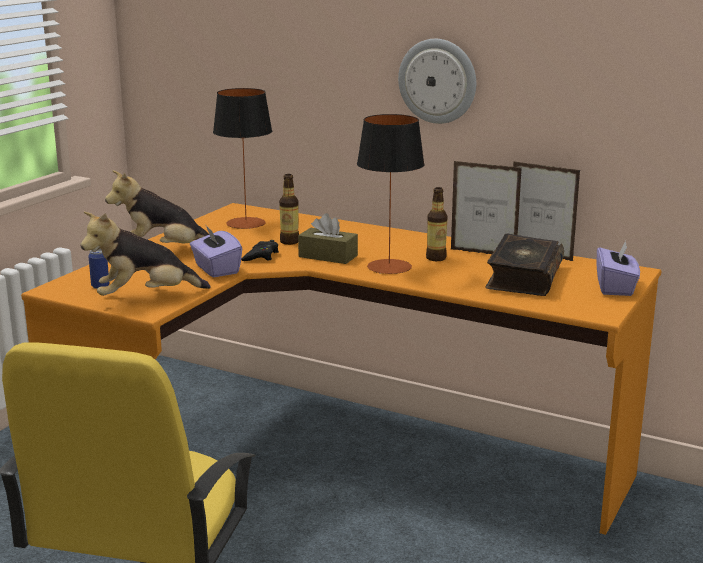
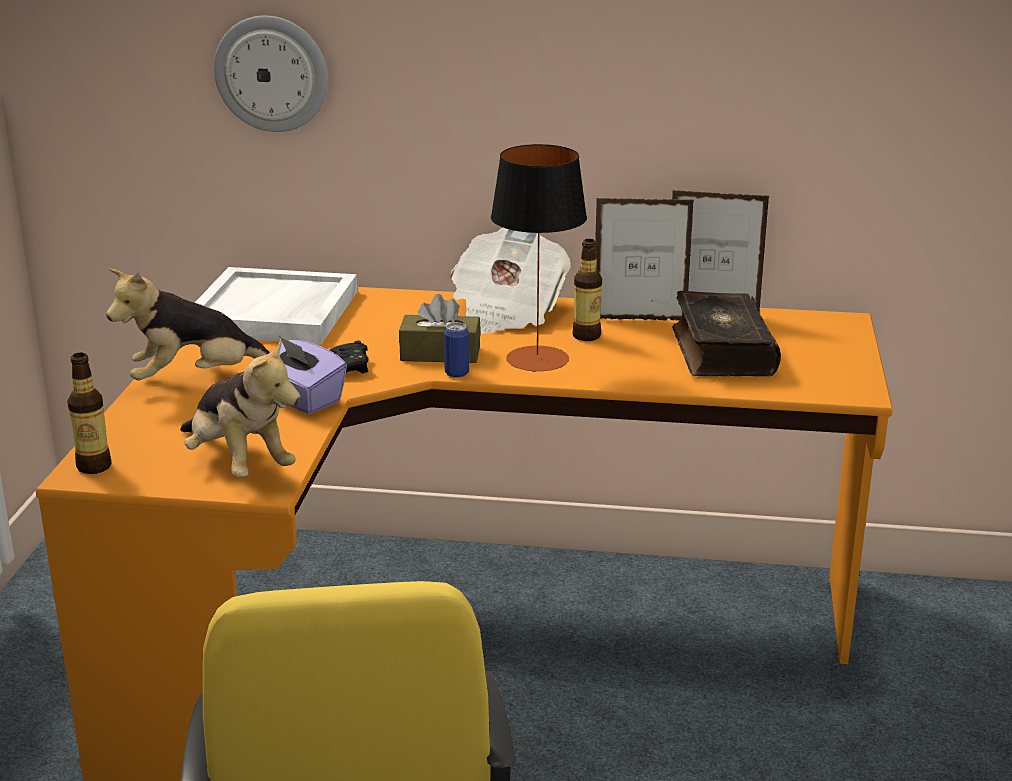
camera: 20 degrees left, 5 degrees up
plush toy [80,212,211,296] -> plush toy turned 90 degrees counterclockwise [180,339,301,477]
can [88,249,110,289] -> can moved to [444,322,469,378]
table lamp [213,88,272,229] -> white tray [195,267,357,344]
bottle [279,174,299,245] -> bottle moved to [67,353,111,474]
wall clock [398,39,476,124] -> wall clock moved to [214,16,328,132]
purple tissue box [597,241,640,296] -> none
none -> newspaper [451,228,571,334]

